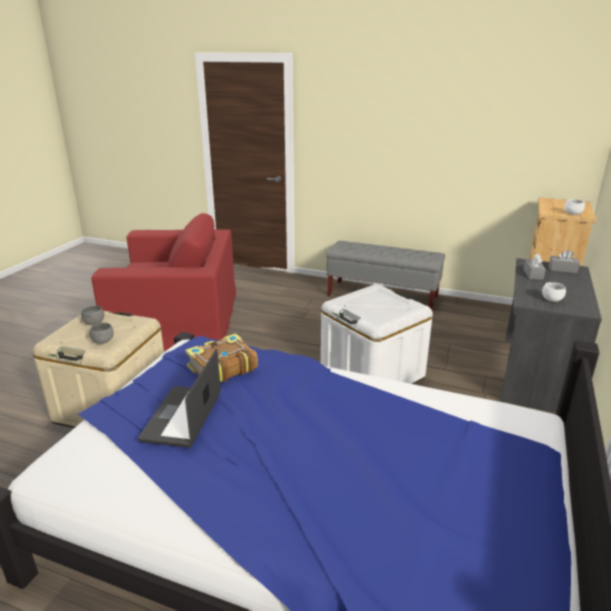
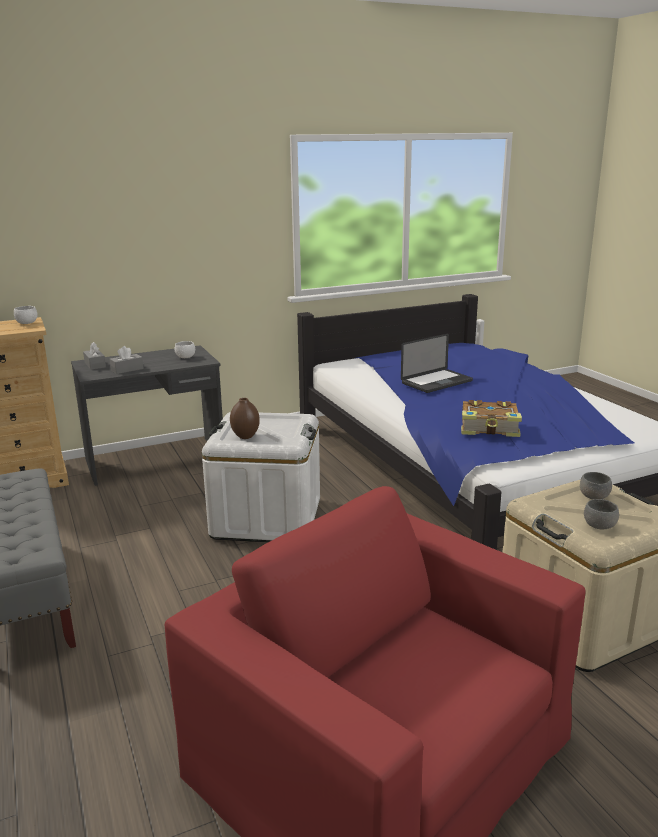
camera: 135 degrees left, 5 degrees down
laptop [138,349,221,448] -> laptop moved to [401,334,473,393]
none -> brown vase [230,398,260,439]

